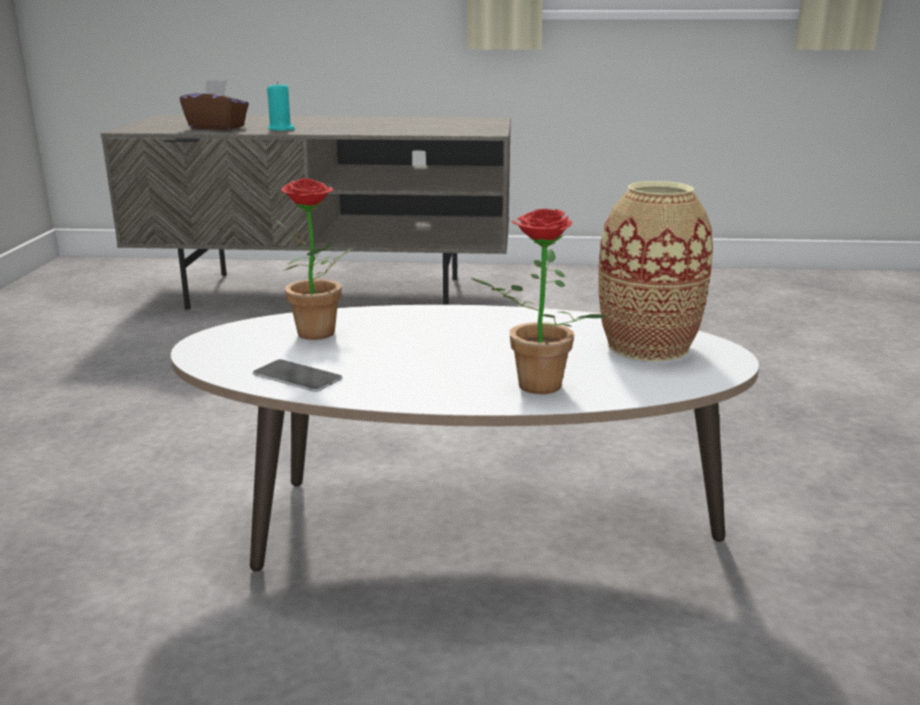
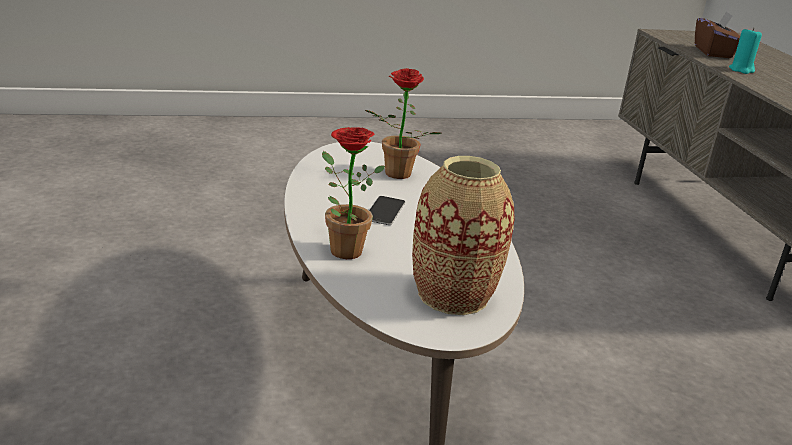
camera: 70 degrees right, 5 degrees up
phone [253,359,343,392] -> phone moved to [369,196,405,225]

